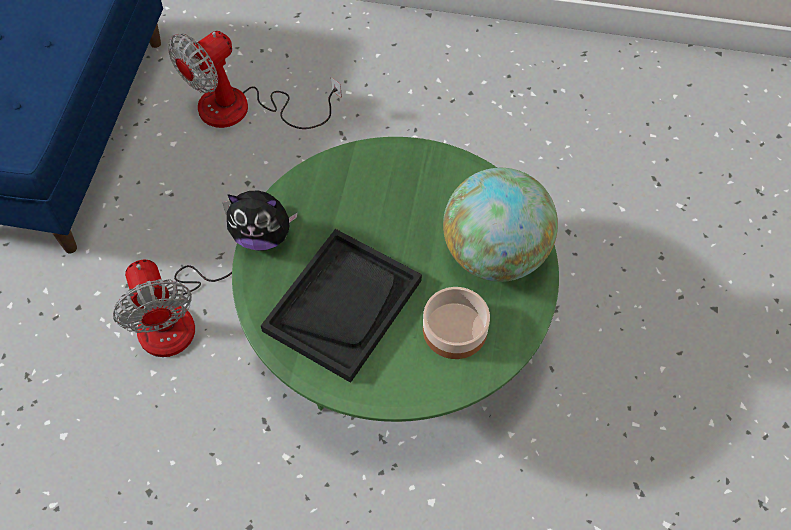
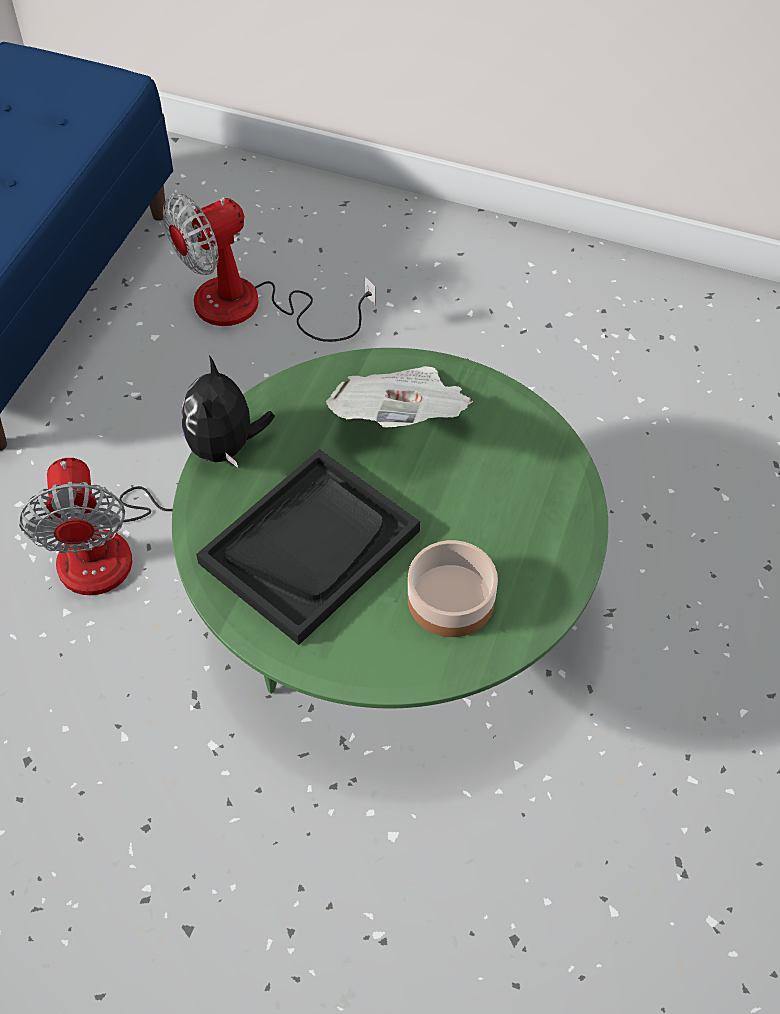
camera: 10 degrees right, 5 degrees down
plush toy [227,191,298,251] -> plush toy turned 75 degrees clockwise [182,355,275,468]
globe [443,168,558,282] -> none
none -> newspaper [326,366,473,428]

